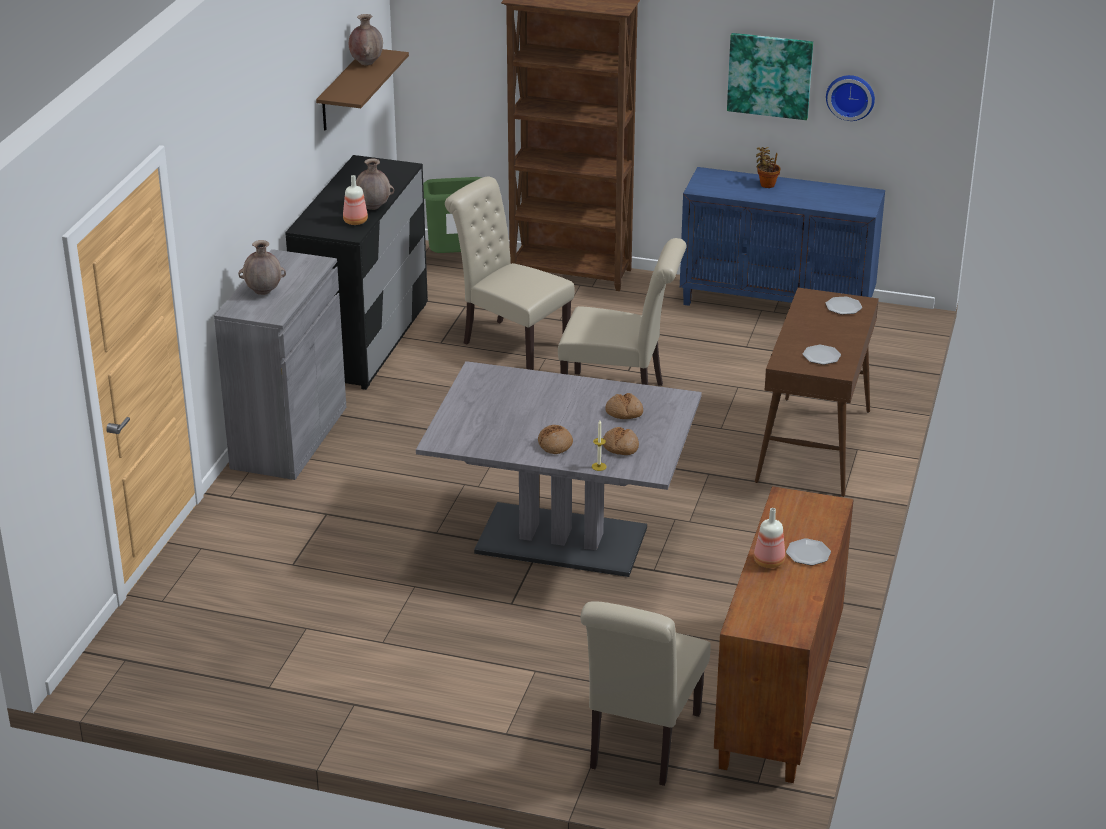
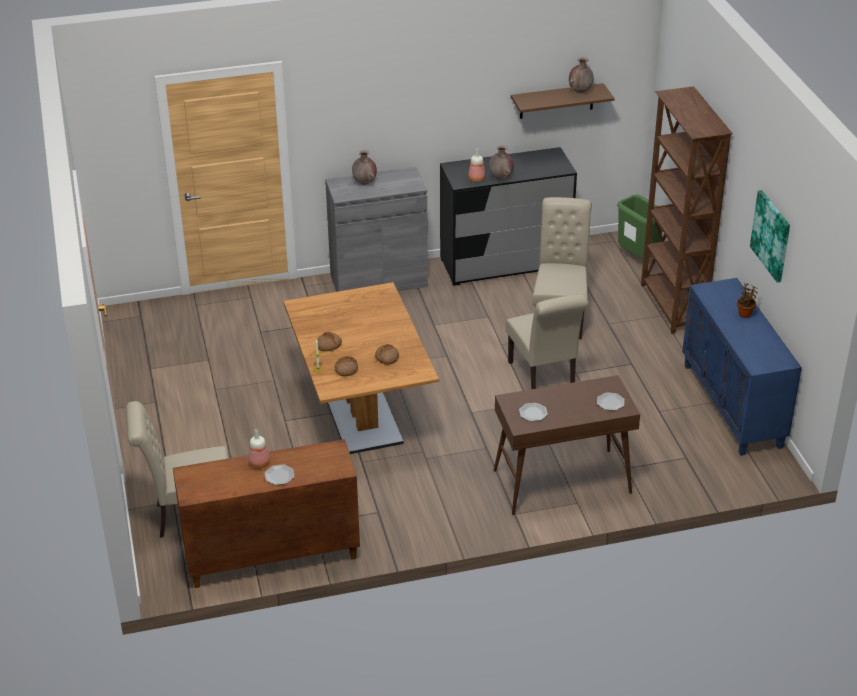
camera: 60 degrees right, 5 degrees up
grey dining table [416,361,702,577] -> brown dining table [283,282,439,454]
wall clock [826,75,875,121] -> none

